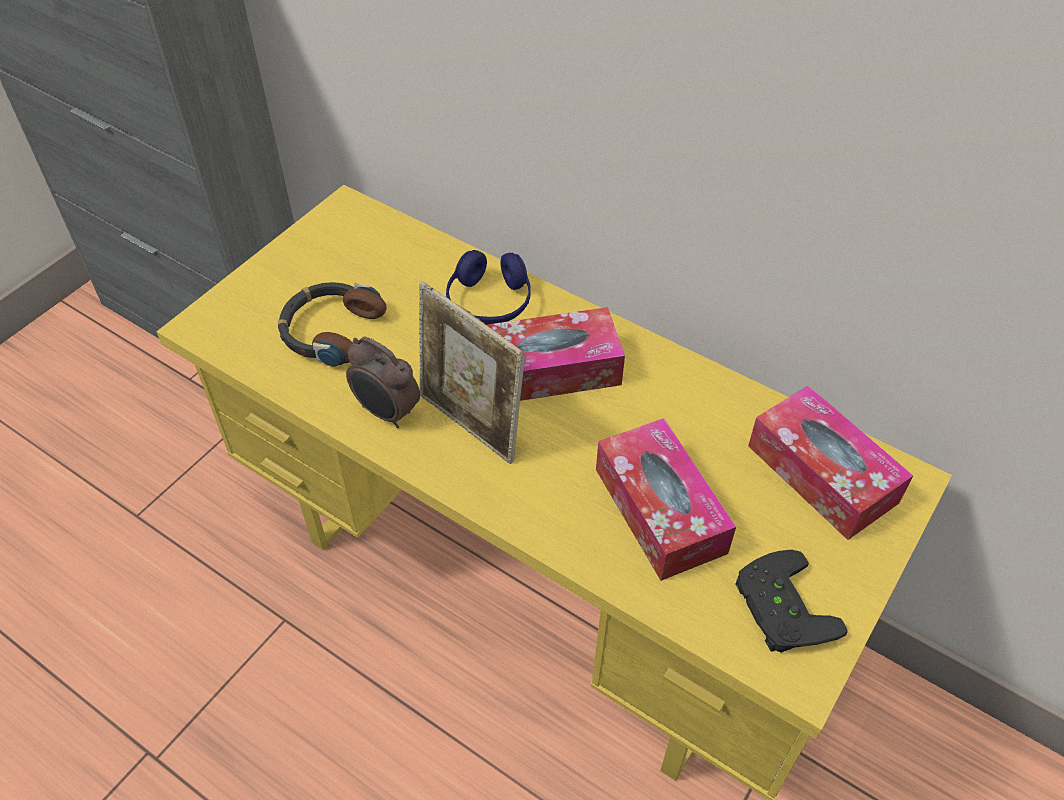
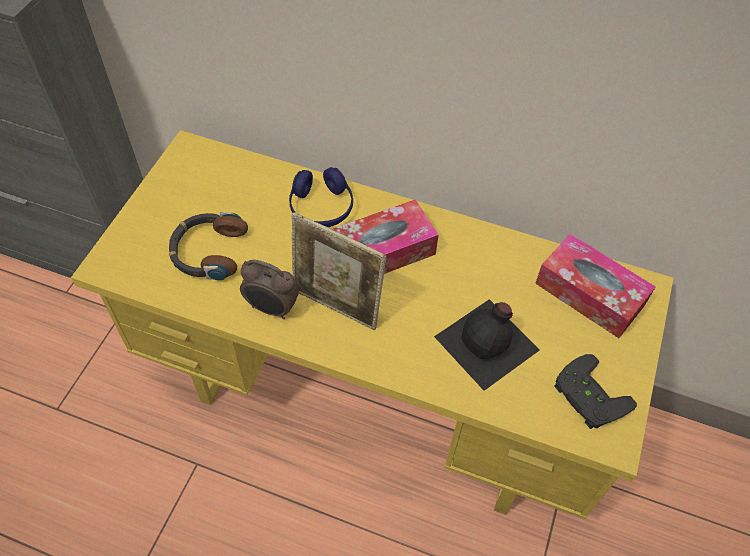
camera: 15 degrees left, 5 degrees up
tissue box [596,418,736,581] -> black bottle [434,299,540,391]

